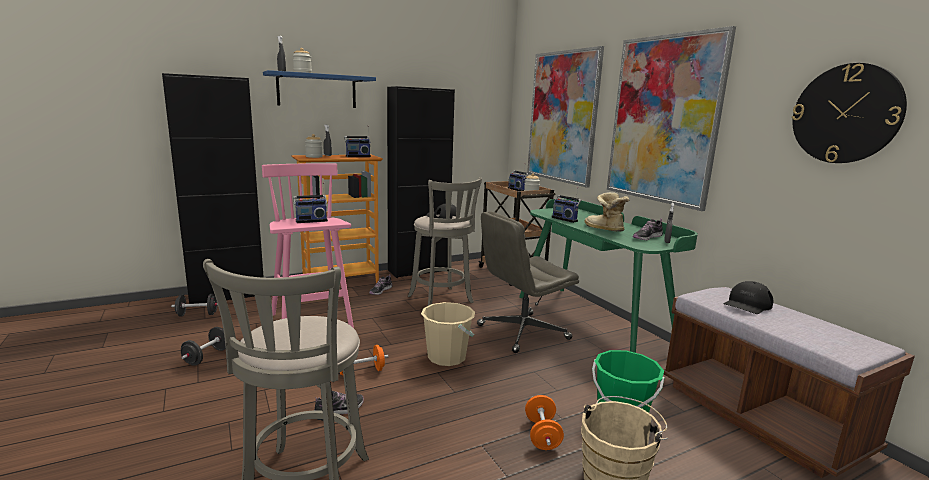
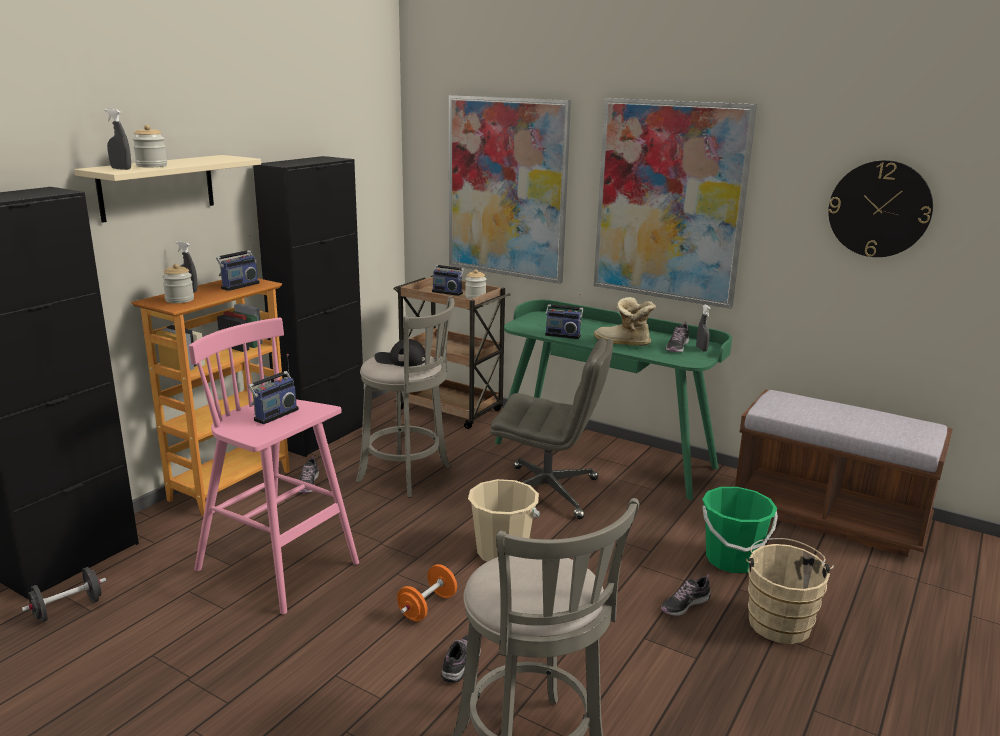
camera: 30 degrees left, 5 degrees up
black dumbbell [181,327,226,366] -> none
blue shelf [263,70,376,108] -> beige shelf [74,155,261,223]
grey office chair [477,211,579,353] -> grey office chair turned 105 degrees counterclockwise [490,338,613,519]
orange dumbbell [525,395,564,450] -> shoe [661,574,710,616]
black cap [724,281,773,314] -> none

